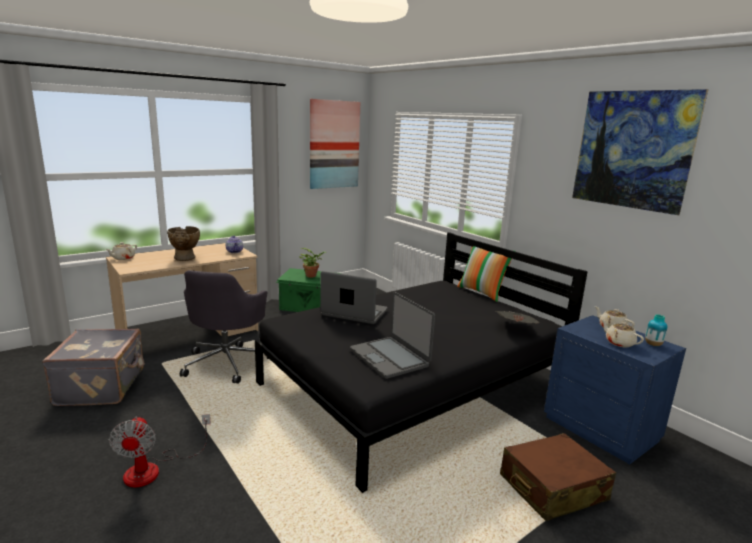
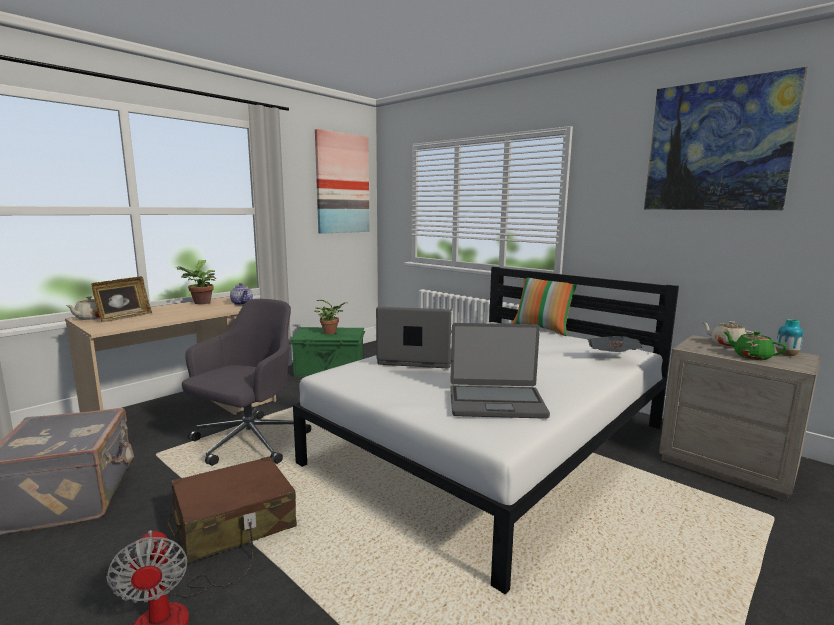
camera: 10 degrees left, 5 degrees down
beige vase [167,226,200,261] -> none
grey office chair [180,270,269,384] -> grey office chair turned 150 degrees counterclockwise [182,299,311,466]
black bed [255,232,588,493] -> white bed [293,267,679,594]
laptop [350,292,435,379] -> laptop turned 45 degrees counterclockwise [450,323,550,419]
brown suitcase [500,433,616,521] -> brown suitcase moved to [168,456,297,563]
blue nightstand [544,315,686,464] -> beige nightstand [659,335,821,501]
beige teapot [601,319,644,347] -> green teapot [724,331,787,360]
none -> picture frame [91,276,152,322]
none -> potted plant [176,260,216,304]

